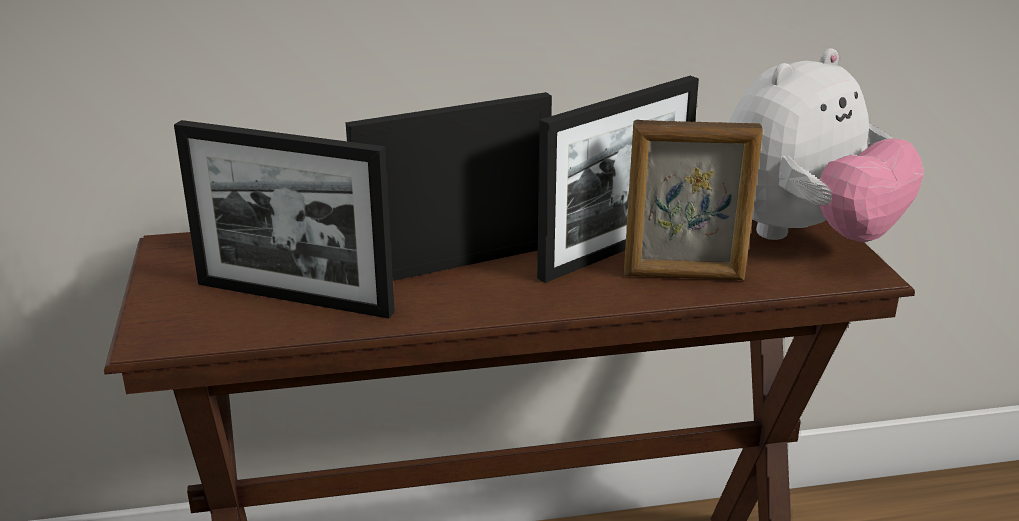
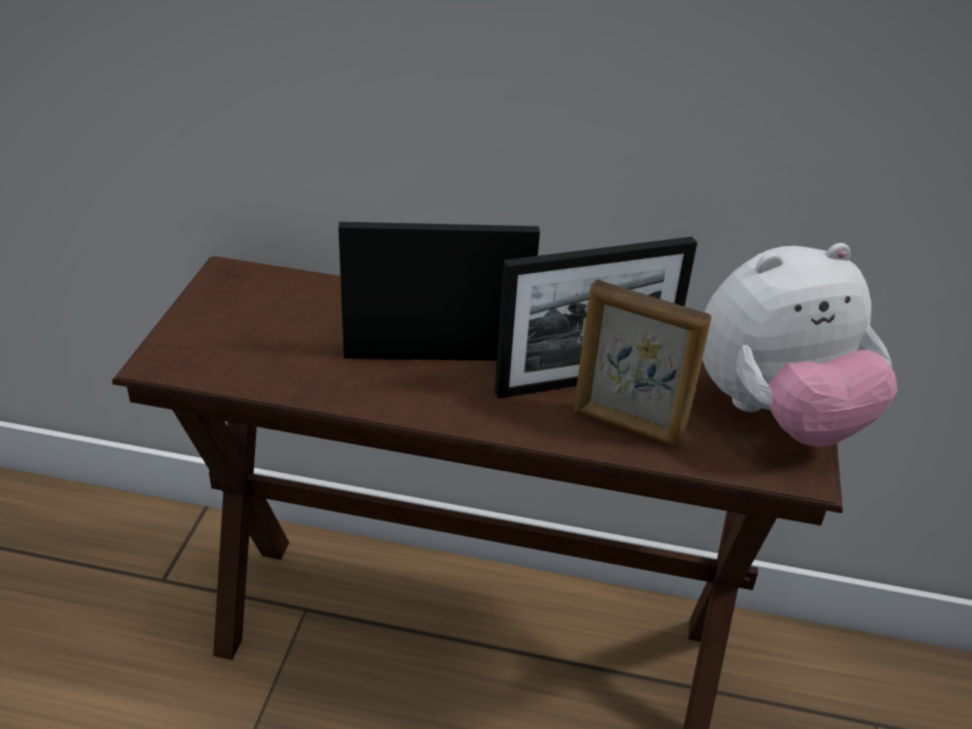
camera: 20 degrees right, 10 degrees up
picture frame [174,120,395,319] -> none

